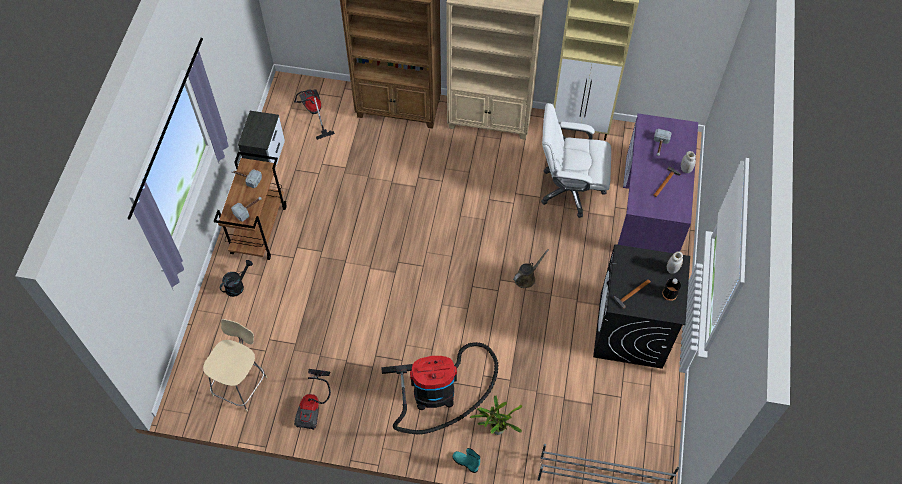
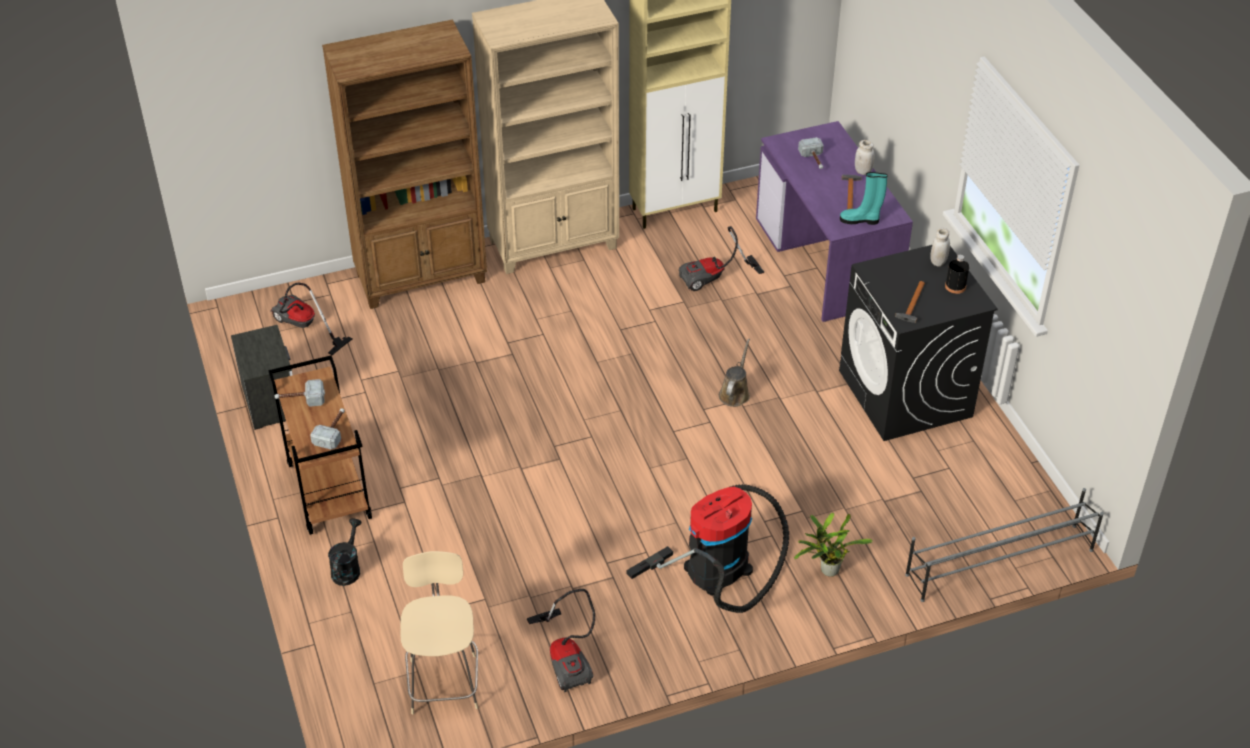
camera: 30 degrees left, 15 degrees down
turquoise boot [453,448,480,473] -> turquoise boot moved to [840,172,887,225]
white office chair [541,103,611,218] -> vacuum cleaner [679,226,764,291]

